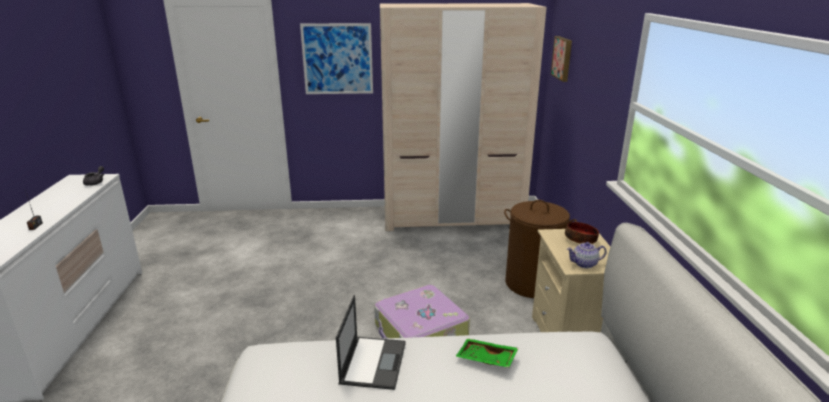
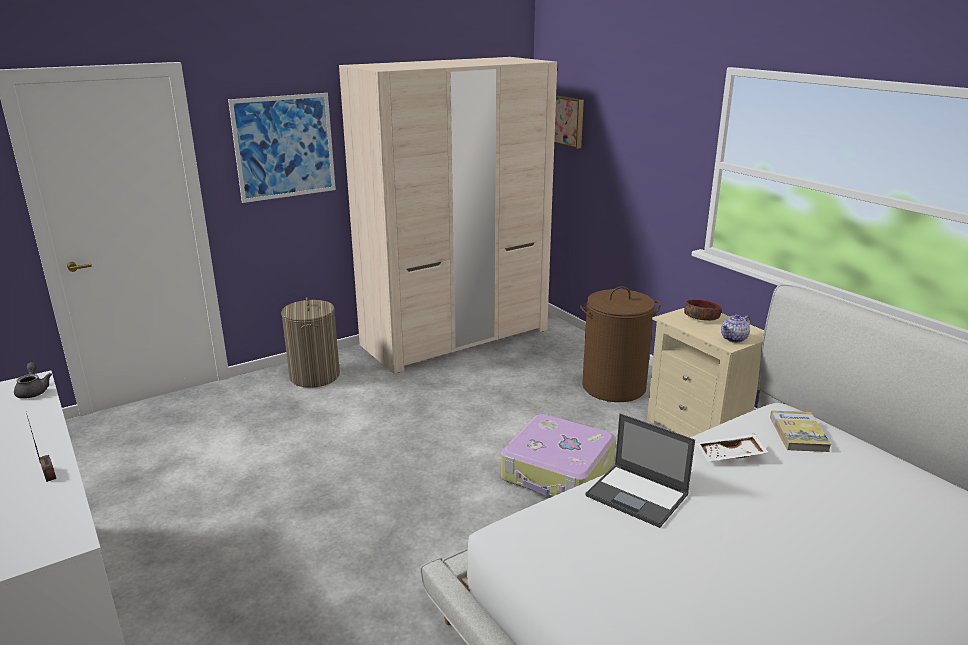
camera: 30 degrees left, 0 degrees up
laptop [336,295,406,390] -> laptop turned 150 degrees clockwise [586,414,695,528]
green tray [456,339,519,368] -> white tray [696,434,769,461]
none -> laundry basket [281,297,340,388]
none -> book [770,410,831,452]

